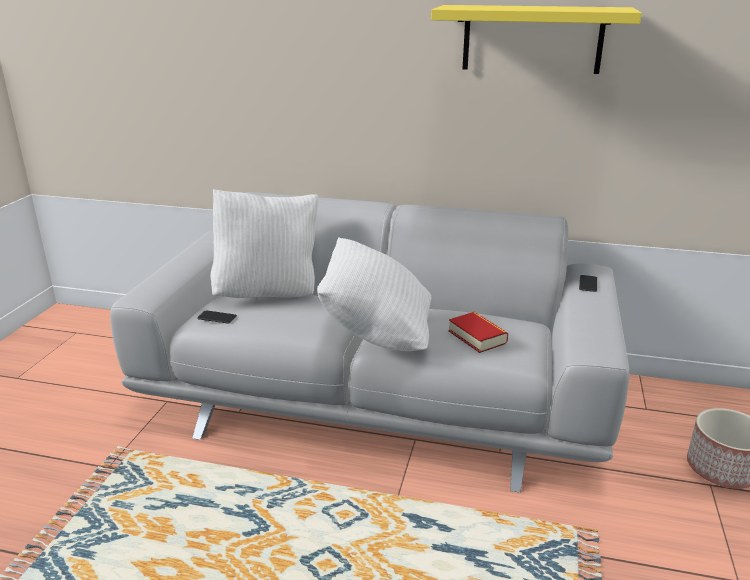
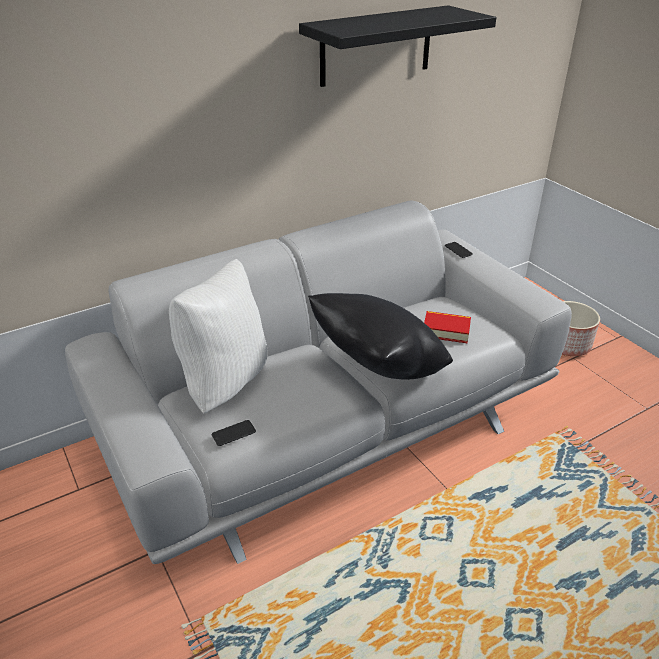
camera: 45 degrees left, 10 degrees up
white pillow [317,238,431,351] -> black pillow [308,293,453,380]
yellow shelf [431,5,642,74] -> black shelf [299,5,496,87]

